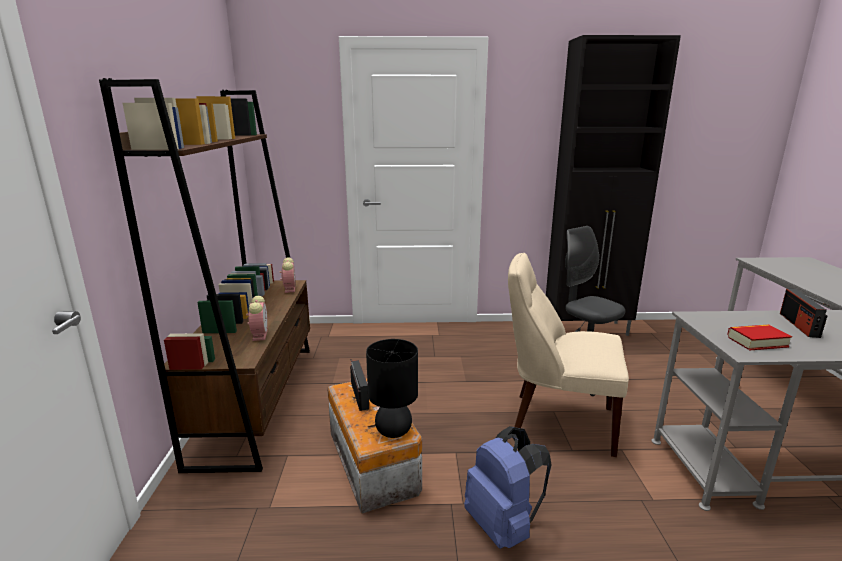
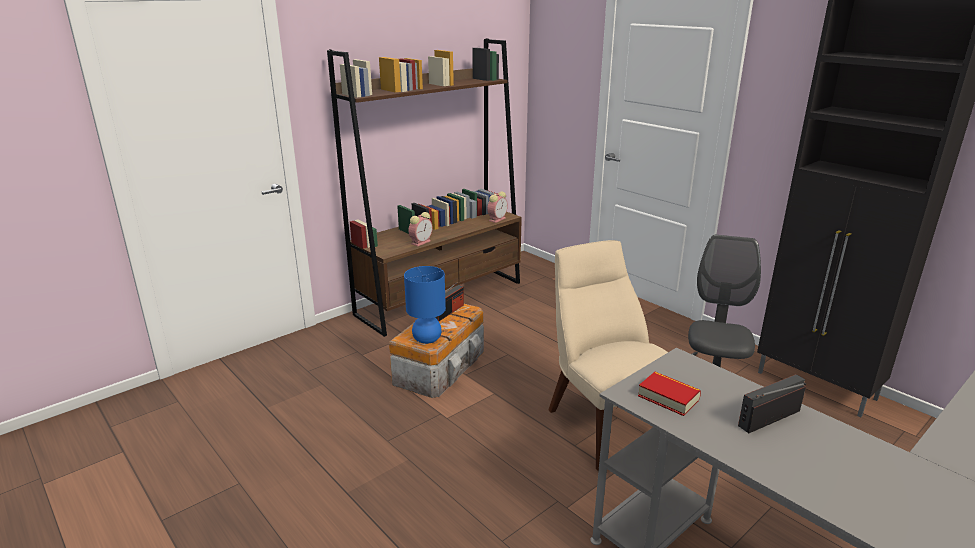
camera: 50 degrees right, 5 degrees up
black table lamp [366,339,418,438] -> blue table lamp [404,266,446,344]
blue backpack [464,426,552,549] -> none

